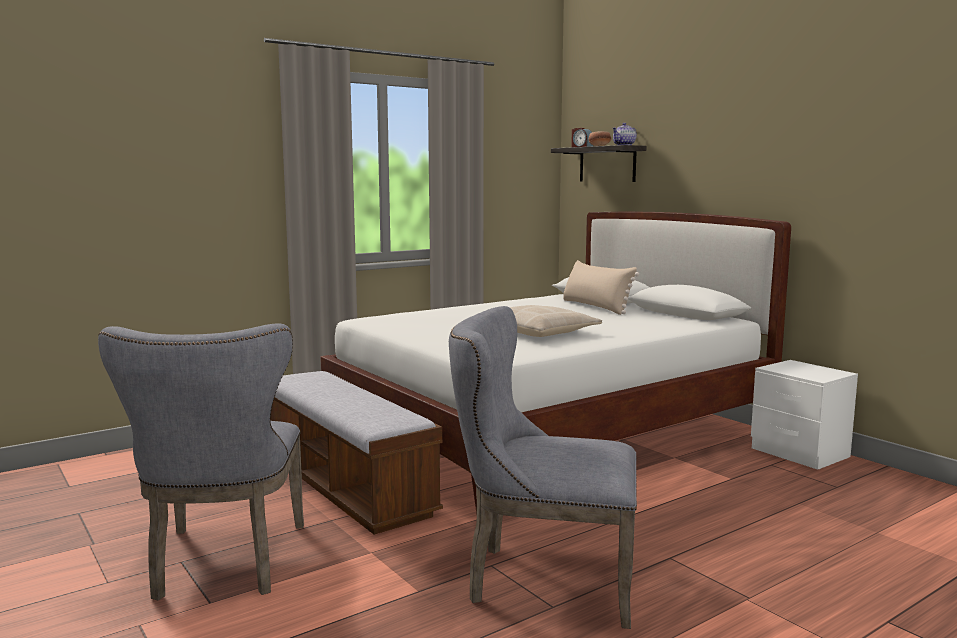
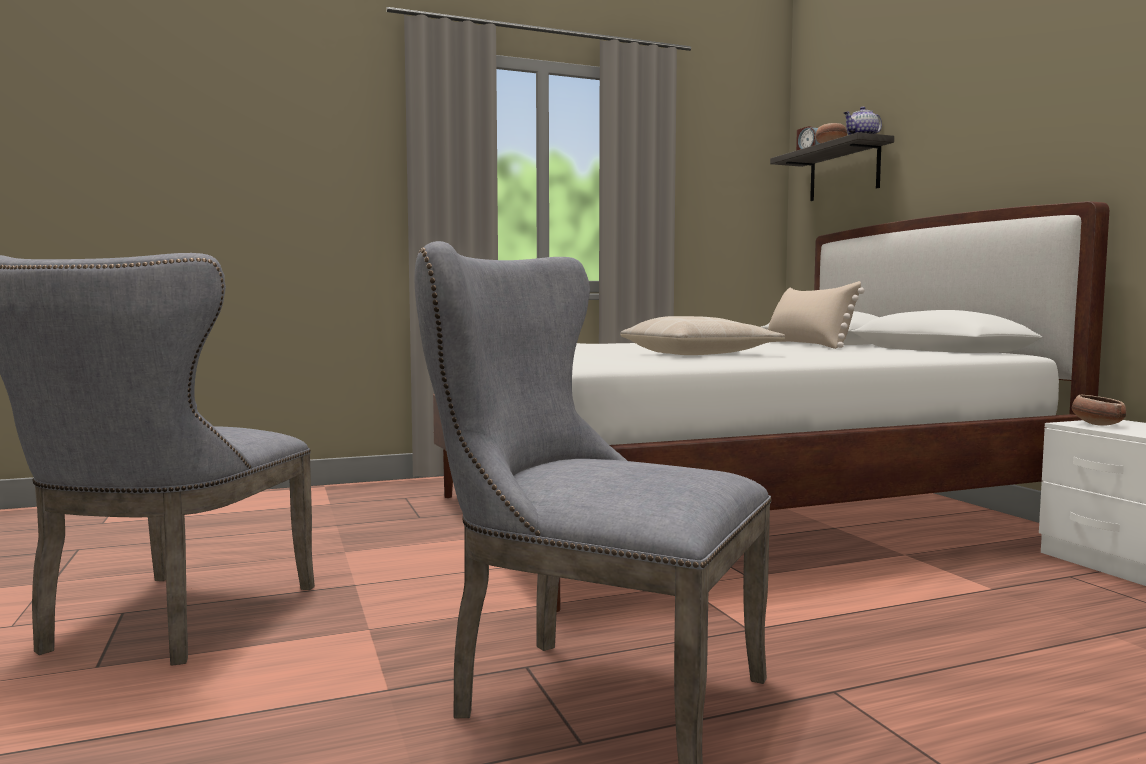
camera: 15 degrees right, 5 degrees down
bench [270,371,443,535] -> none
none -> bowl [1072,395,1126,426]

